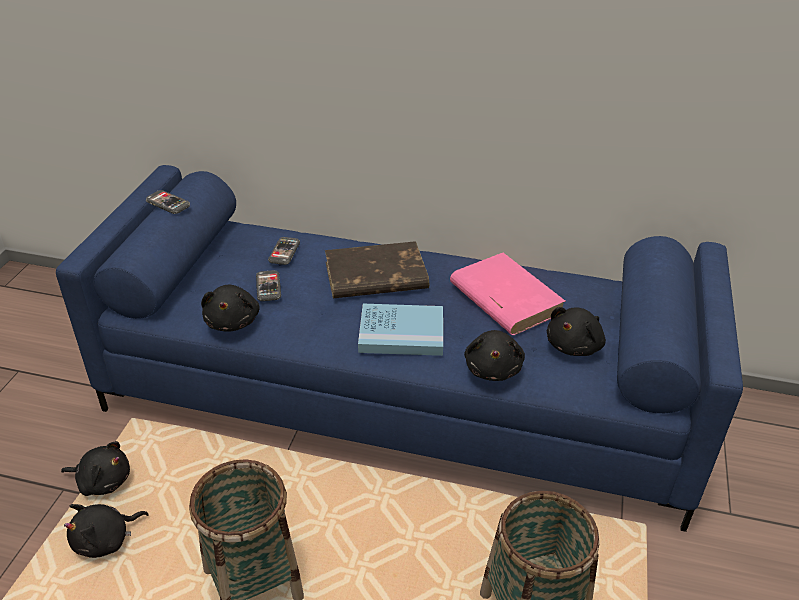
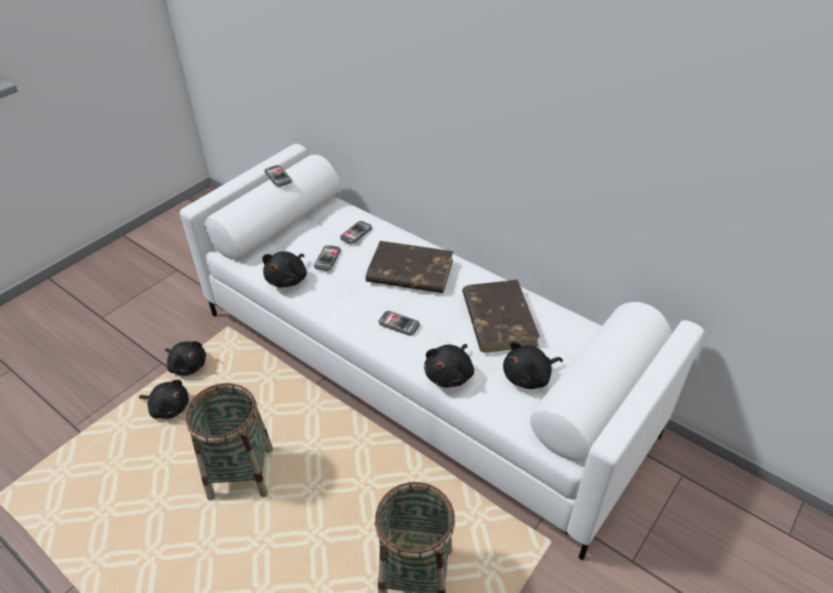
camera: 25 degrees right, 5 degrees up
blue sofa [56,165,743,532] -> white sofa [180,144,704,561]
black plush toy [64,504,149,558] -> black plush toy turned 150 degrees counterclockwise [139,379,189,419]
blue book [358,304,443,356] -> phone [378,311,420,336]
pink book [450,253,566,335] -> brown book [462,280,540,353]

